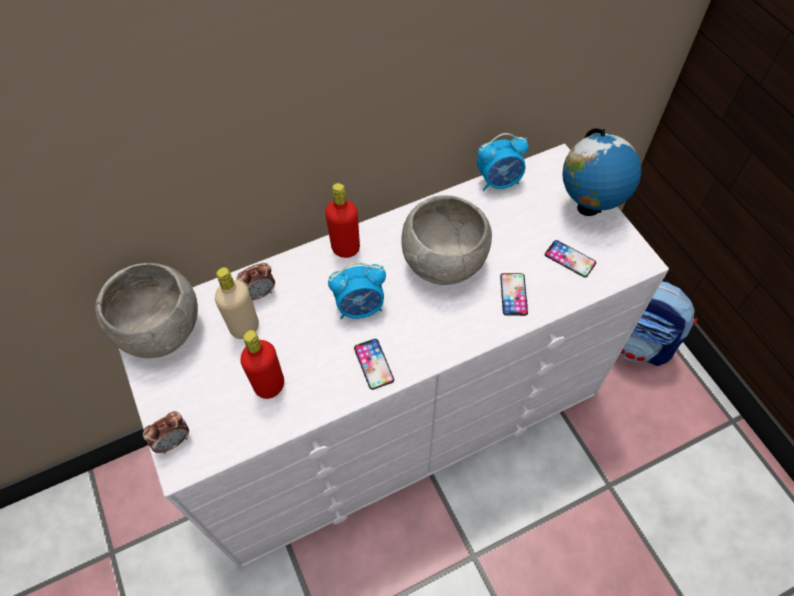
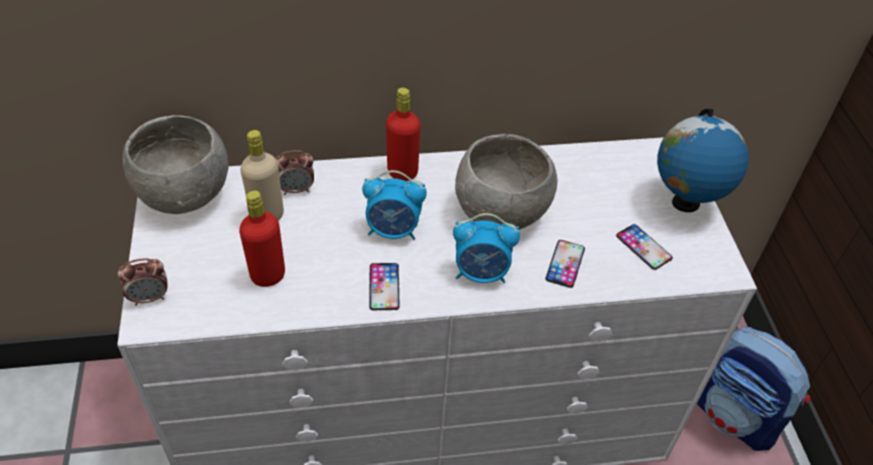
camera: 15 degrees right, 10 degrees down
alarm clock [477,133,528,191] -> alarm clock moved to [453,213,520,283]

